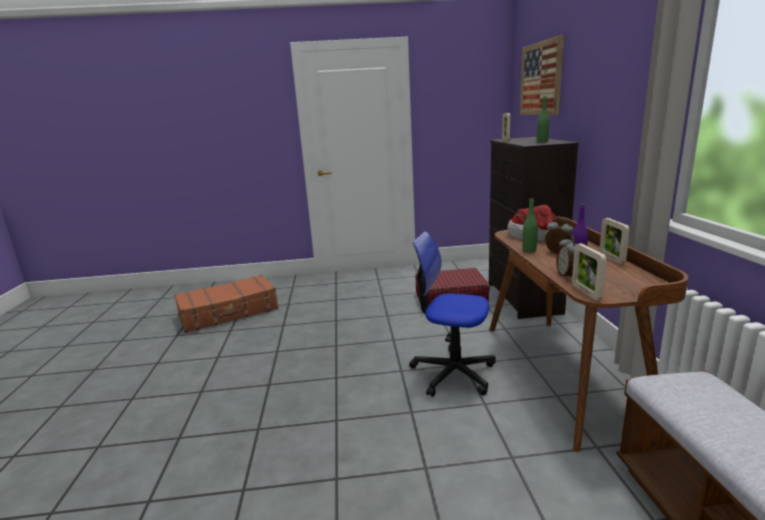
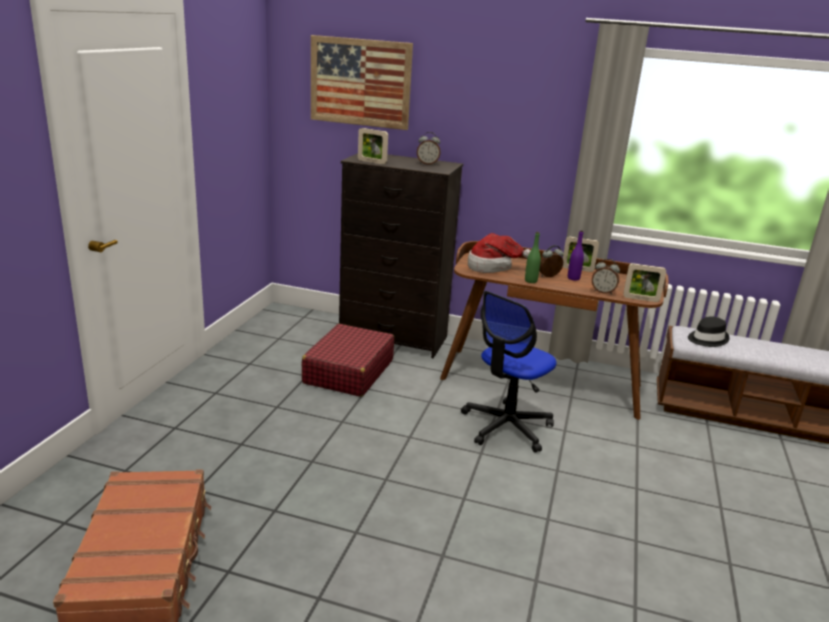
camera: 70 degrees left, 5 degrees up
green bottle [537,96,549,142] -> alarm clock [417,132,441,165]
none -> black hat [688,316,730,347]

